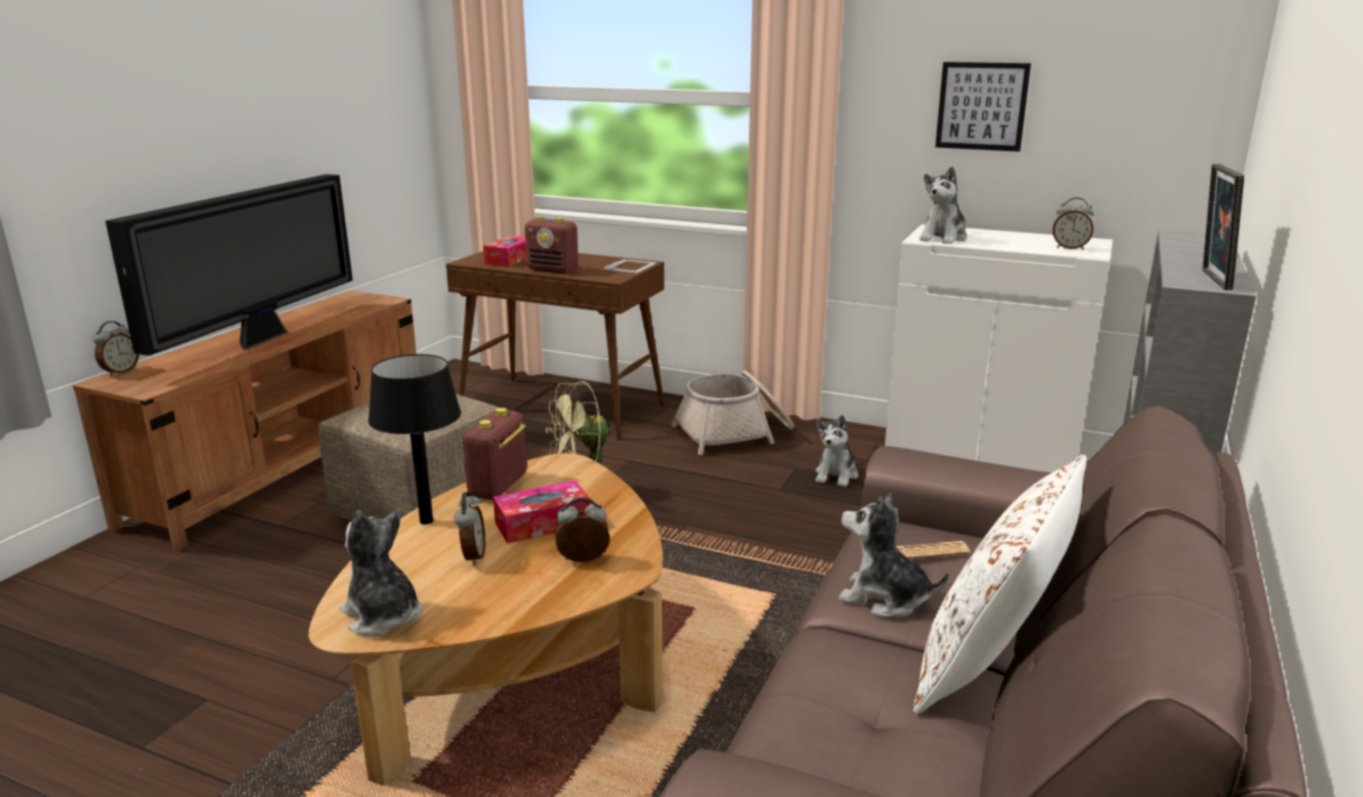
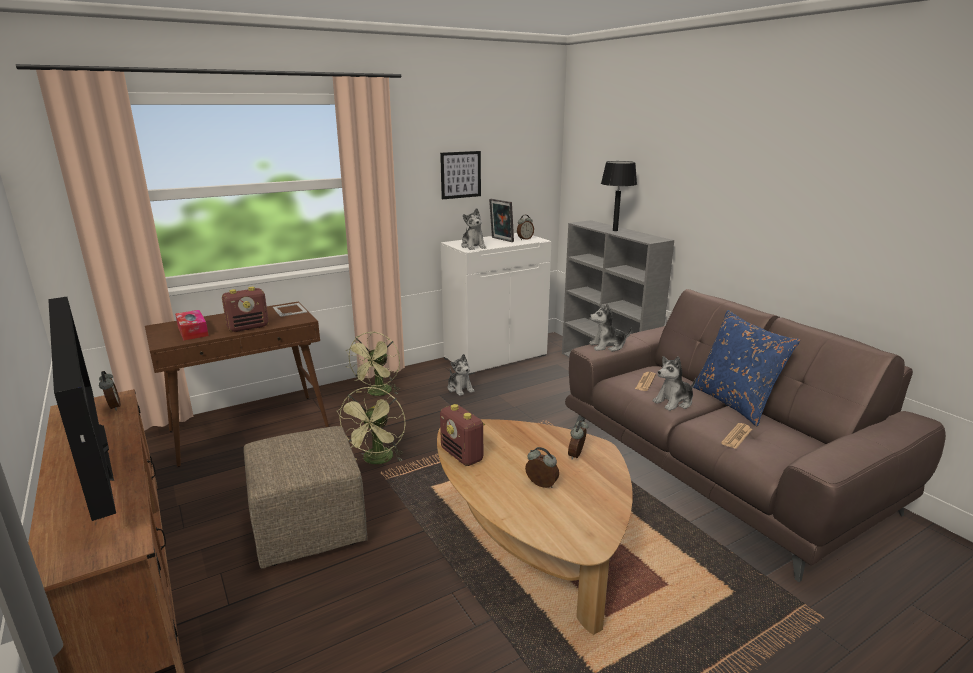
camera: 55 degrees left, 0 degrees up
alarm clock [93,321,139,376] -> alarm clock moved to [99,371,121,411]
plush toy [340,510,422,637] -> plush toy moved to [589,304,632,352]
black table lamp [368,354,461,524] -> black table lamp moved to [601,161,637,231]
tissue box [493,481,591,544] -> none
basket [671,370,794,455] -> green fan [346,332,400,396]
white pillow [913,455,1087,714] -> blue pillow [693,310,801,426]
picture frame [1202,164,1244,290] -> picture frame moved to [489,199,514,242]
none -> newspaper [721,423,752,449]

